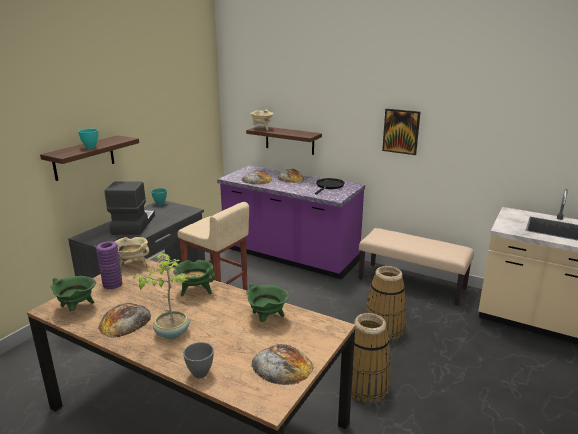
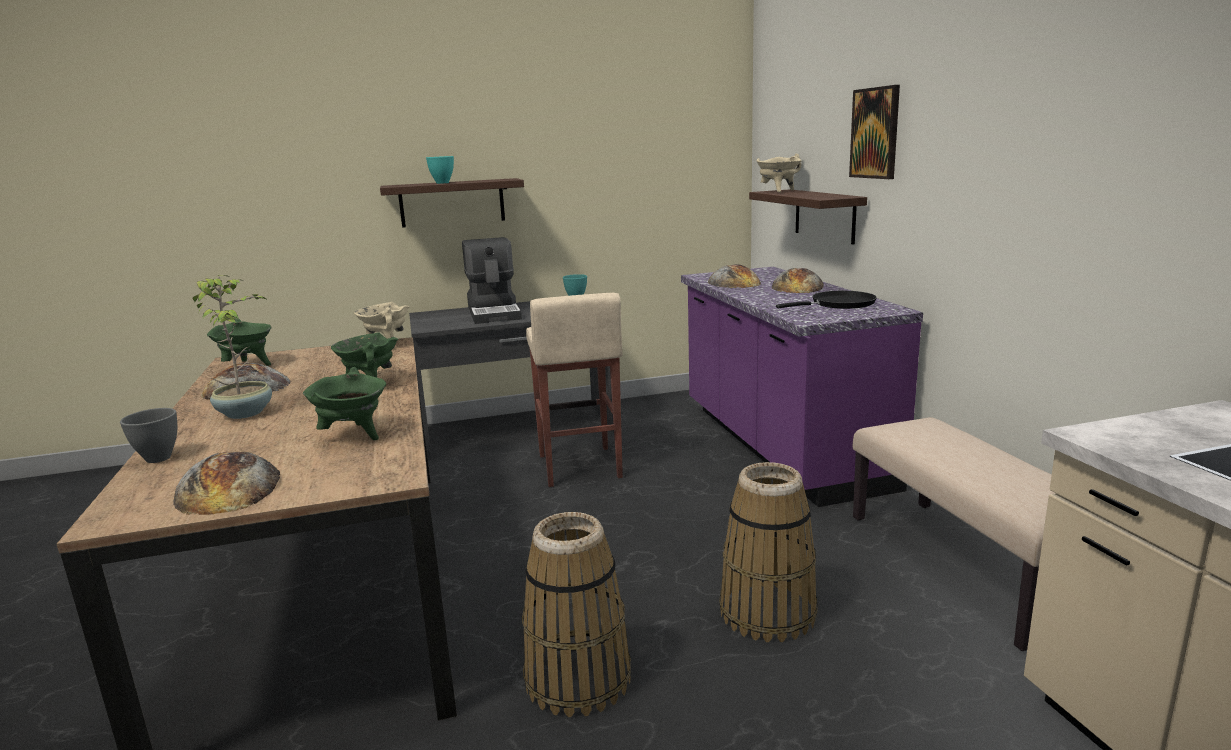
camera: 45 degrees right, 5 degrees down
purple vase [96,241,122,289] -> none
coffee machine [104,181,155,235] -> coffee machine turned 120 degrees clockwise [462,237,522,324]
picture [382,109,420,155] -> picture moved to [849,85,900,179]

